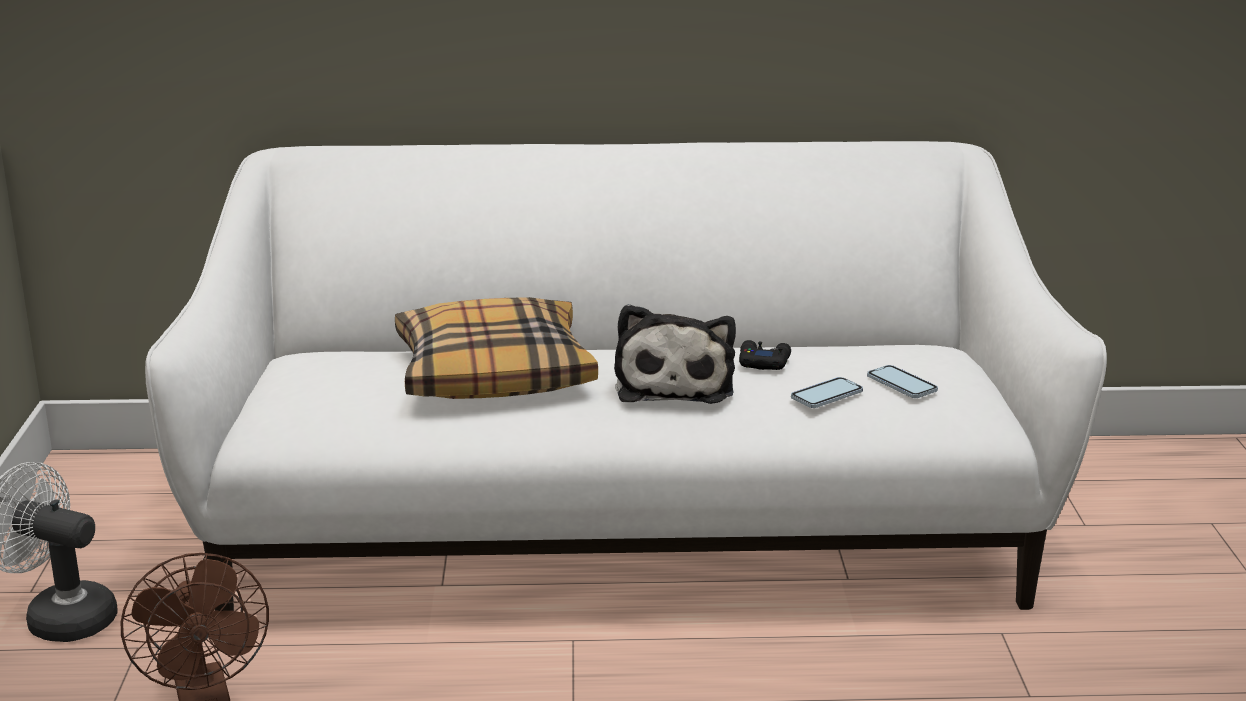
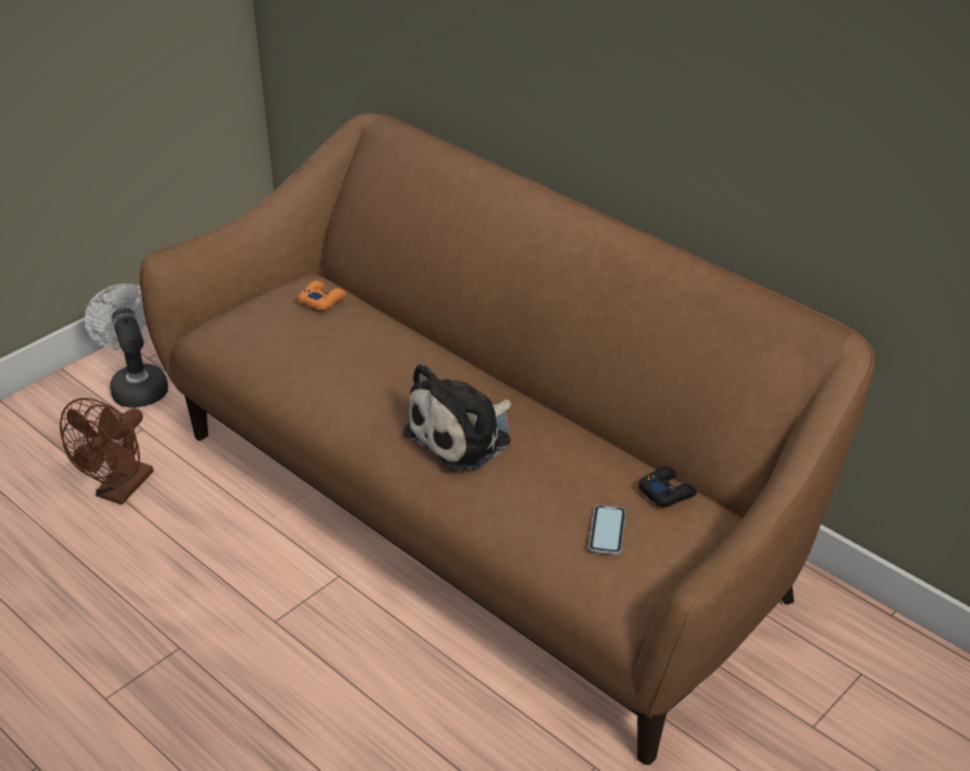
camera: 45 degrees right, 15 degrees up
white sofa [145,141,1107,611] -> brown sofa [139,113,875,765]
pillow [395,297,598,399] -> none
black game controller [739,340,791,370] -> black game controller moved to [638,466,697,507]
phone [791,377,863,408] -> none
none -> orange game controller [298,280,346,311]

